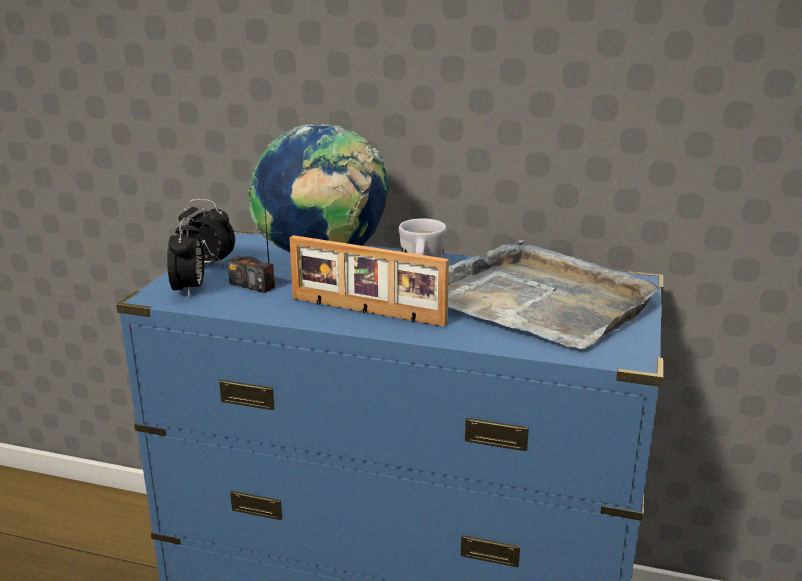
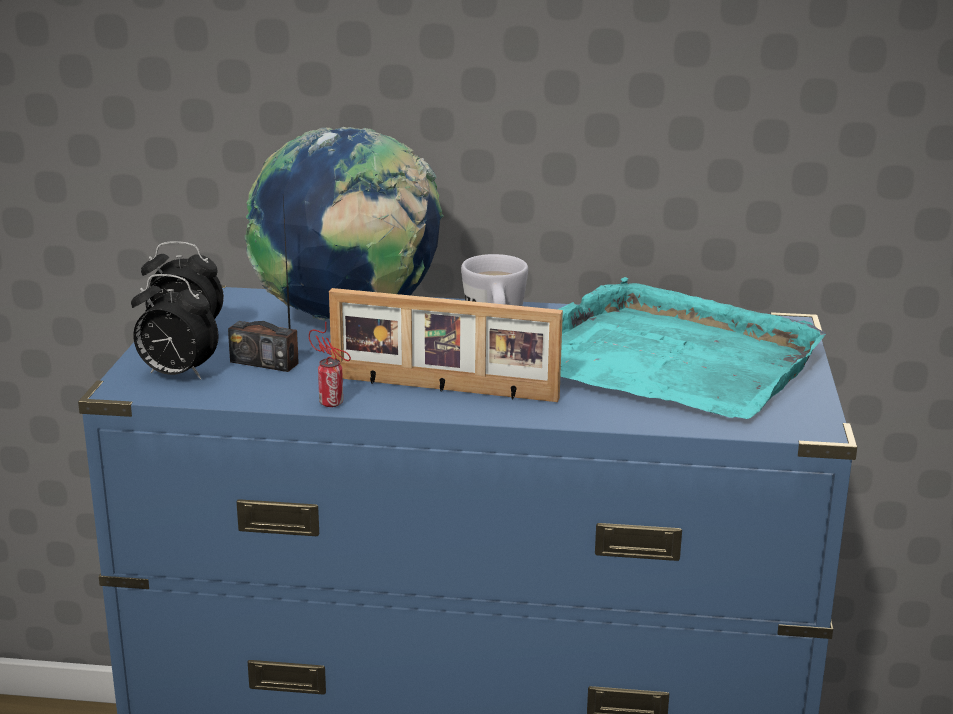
camera: 10 degrees left, 0 degrees up
alarm clock [167,217,204,297] -> alarm clock turned 120 degrees clockwise [131,274,218,379]
grey tray [448,240,660,349] -> turquoise tray [558,277,826,419]
none -> can [309,322,351,407]

